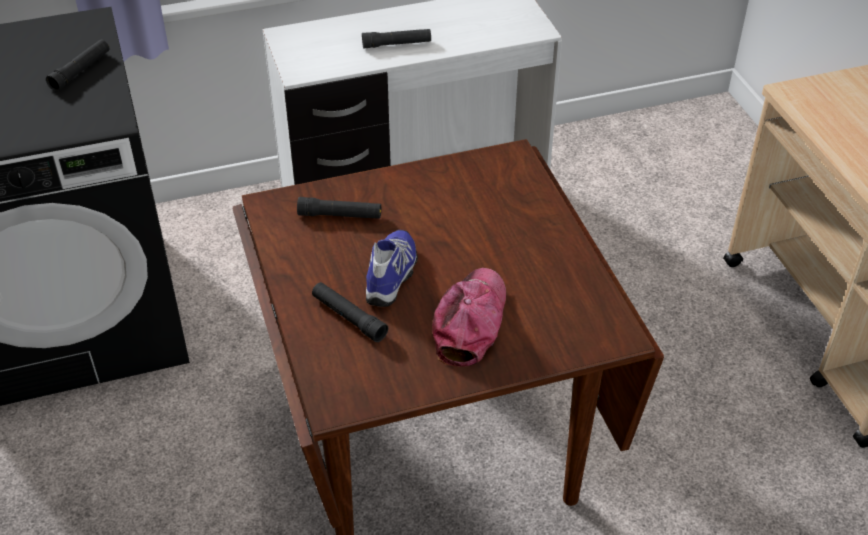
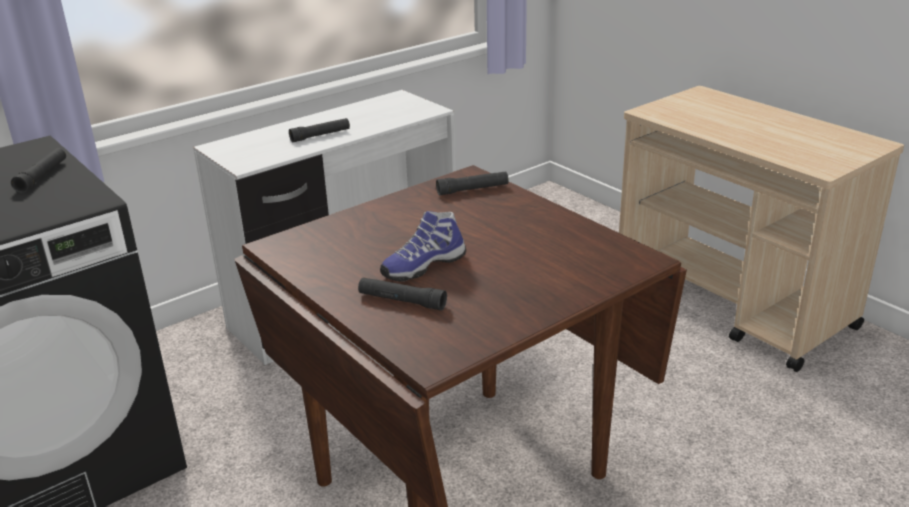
camera: 20 degrees left, 15 degrees down
black flashlight [297,197,381,219] -> black flashlight moved to [436,171,509,195]
shoe [366,230,418,307] -> shoe turned 120 degrees counterclockwise [380,211,466,281]
cap [432,268,506,367] -> none

